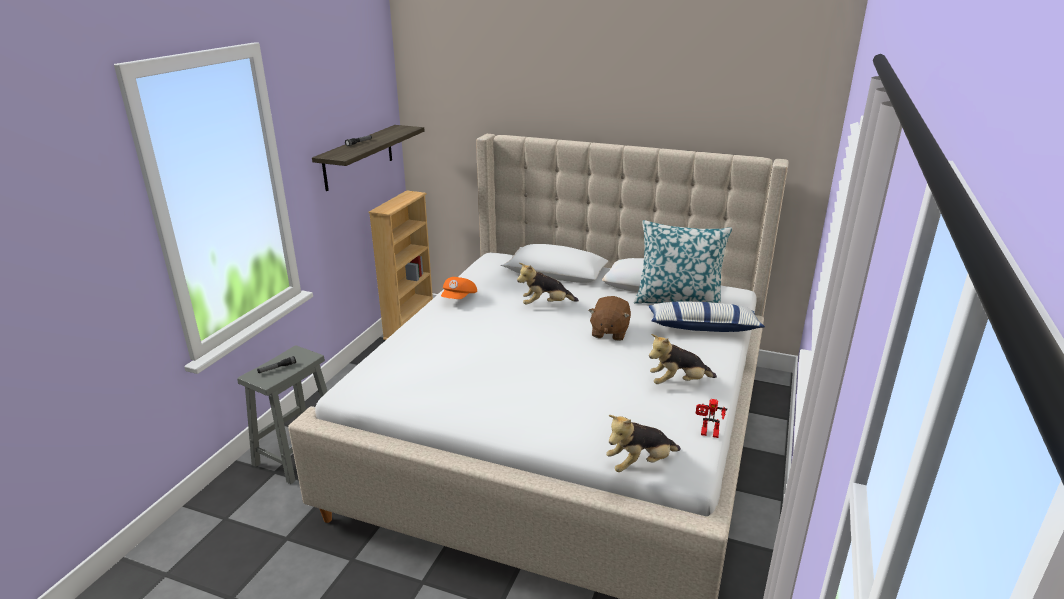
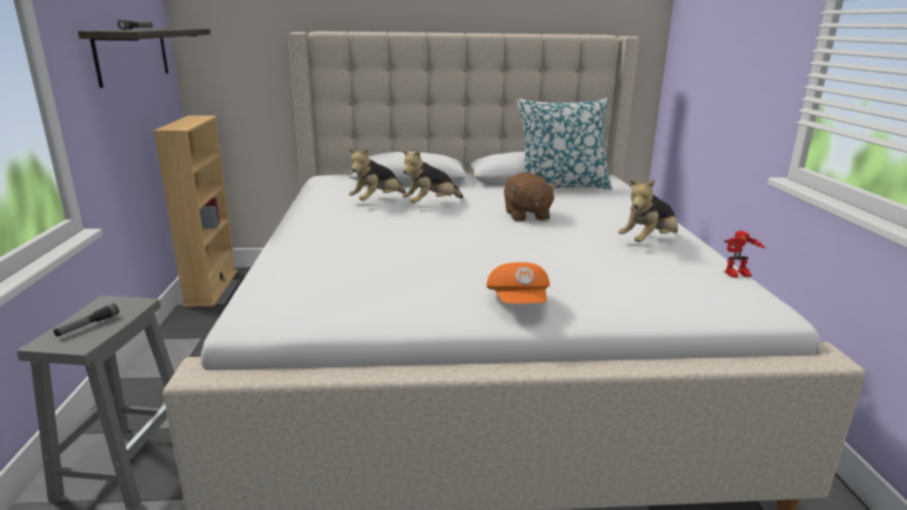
camera: 25 degrees left, 5 degrees down
orange cap [441,277,477,299] -> orange cap moved to [486,262,550,303]
plush toy [606,415,681,472] -> plush toy moved to [348,148,405,201]
pillow [649,301,765,332] -> none

